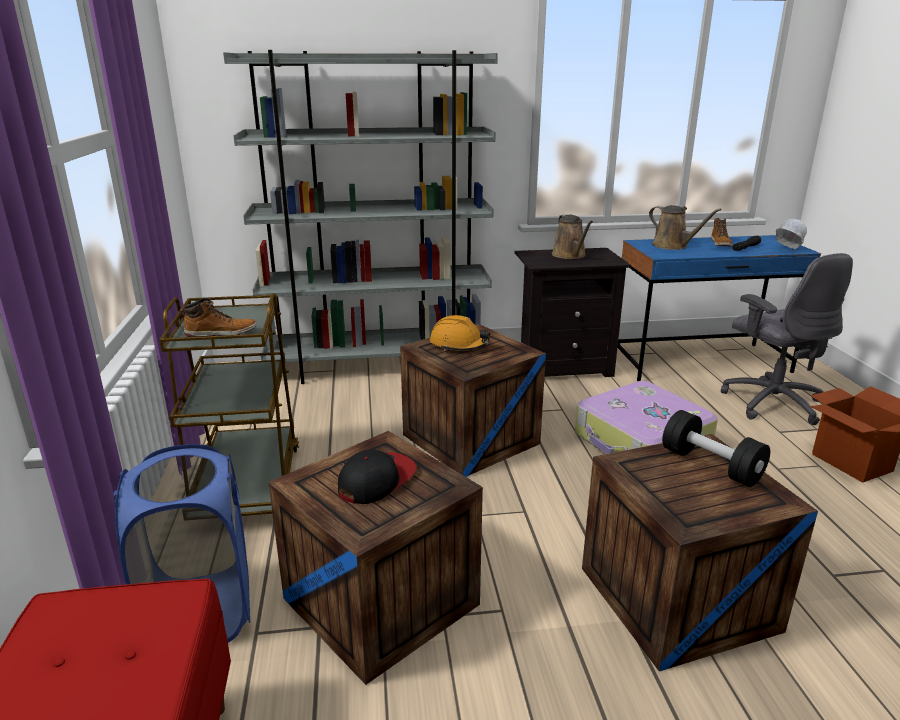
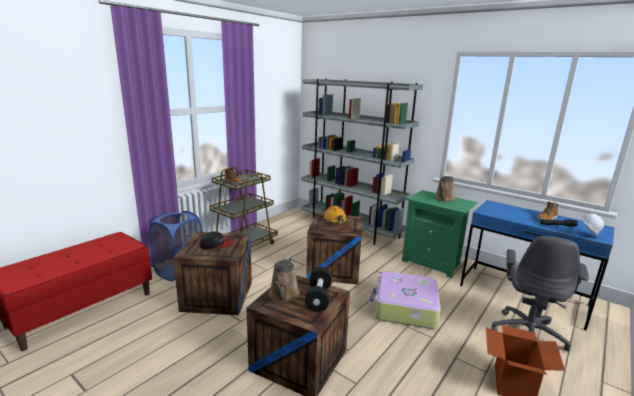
camera: 45 degrees right, 5 degrees down
black nightstand [514,248,631,377] -> green nightstand [402,190,478,278]
brown watering can [649,205,722,250] -> brown watering can moved to [269,256,300,302]

